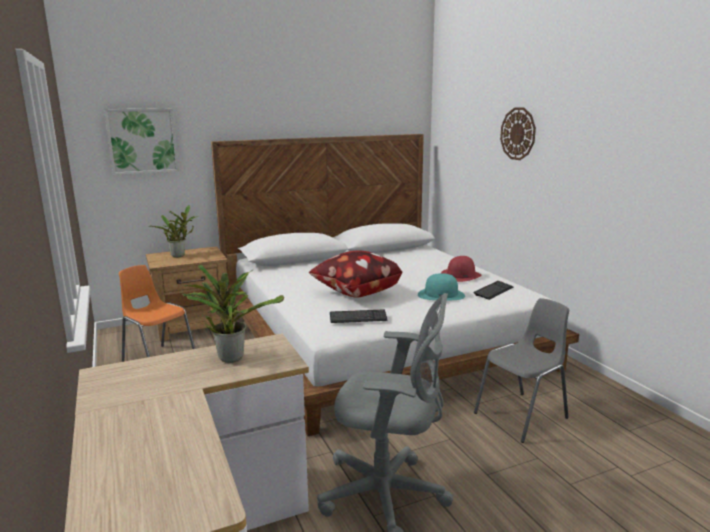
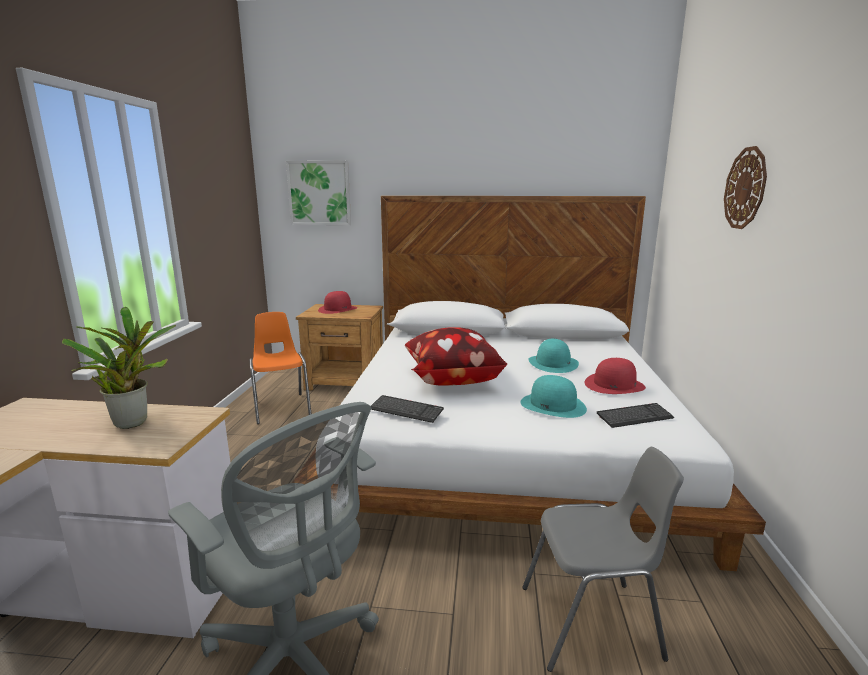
camera: 30 degrees right, 0 degrees up
potted plant [148,205,198,258] -> red hat [318,291,357,314]
none -> turquoise hat [528,338,579,373]

